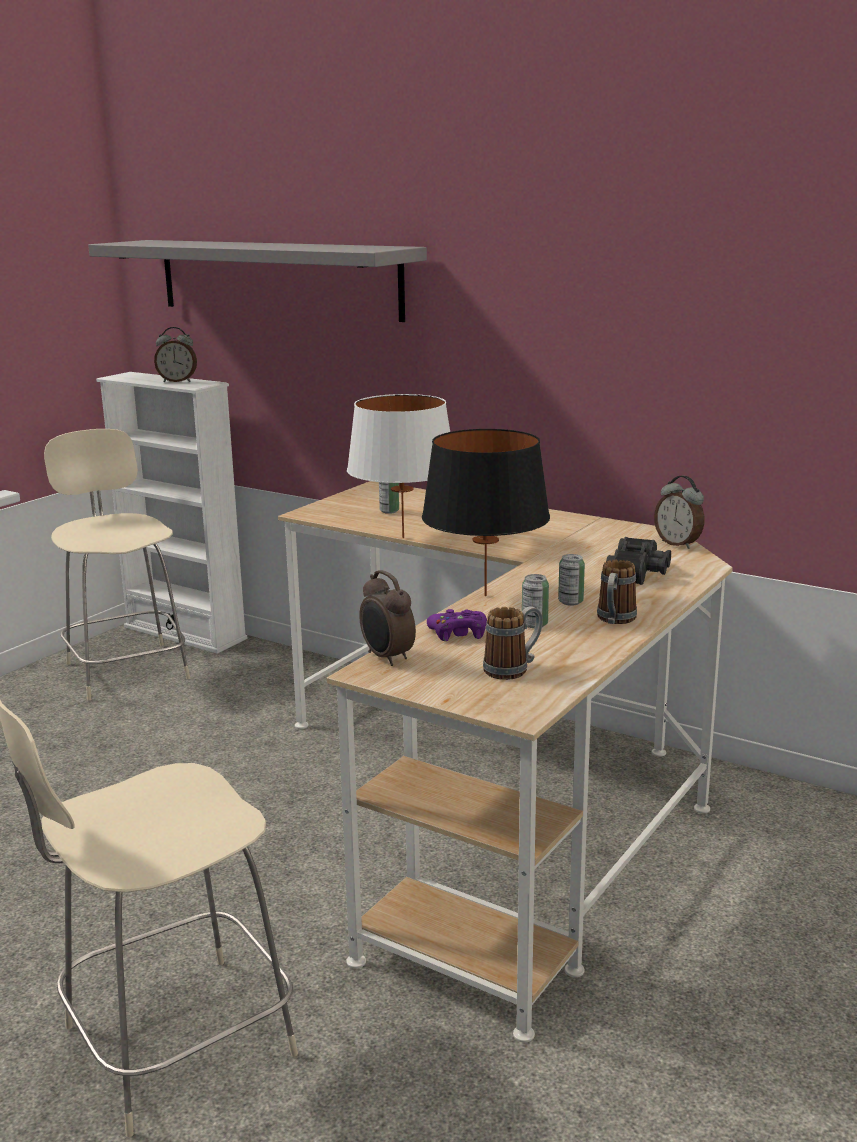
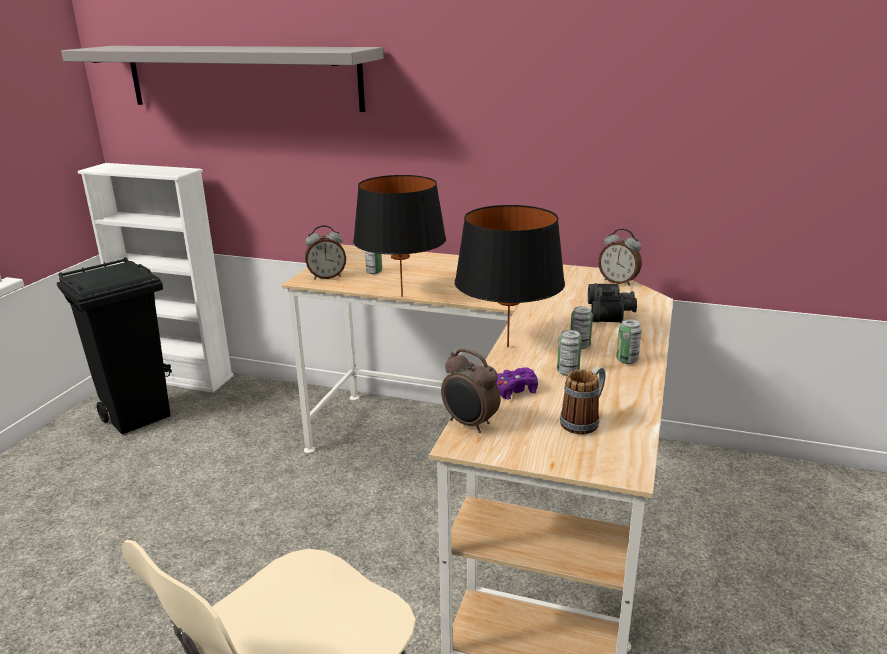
camera: 15 degrees left, 5 degrees up
beige chair [44,429,190,701] -> black trash can [57,257,171,434]
alarm clock [154,327,197,382] -> alarm clock moved to [305,225,346,279]
white table lamp [347,394,450,538] -> black table lamp [353,175,446,297]
mug [597,560,637,624] -> can [616,319,642,364]

